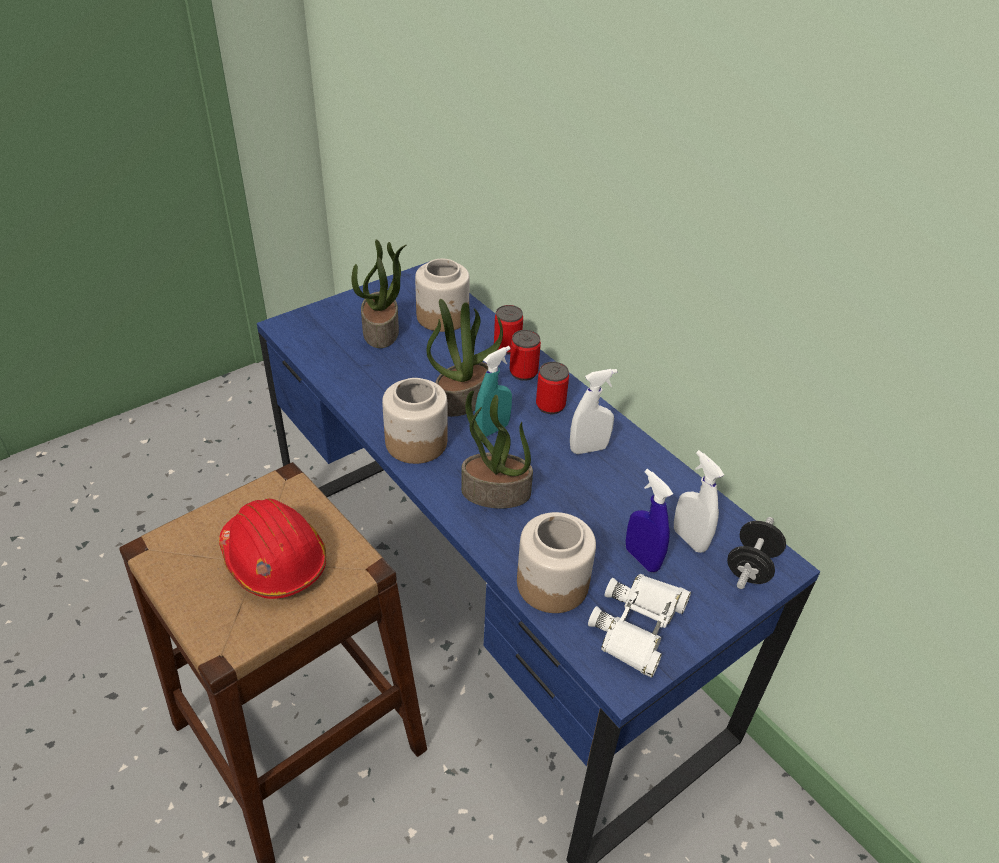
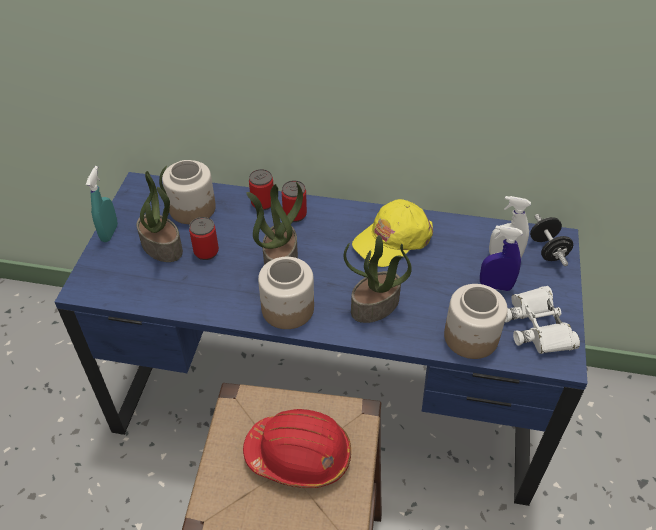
camera: 40 degrees left, 5 degrees up
turquoise spray bottle [475,346,512,437] -> turquoise spray bottle moved to [86,166,118,242]
can [536,362,569,414] -> can moved to [189,217,219,260]
white spray bottle [570,369,617,454] -> yellow cap [352,199,433,267]

